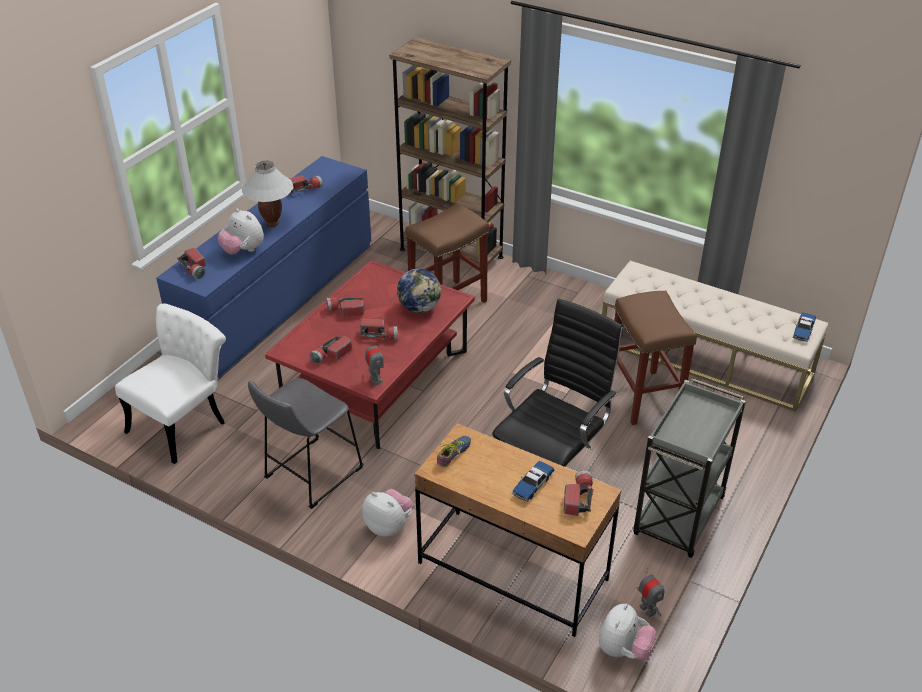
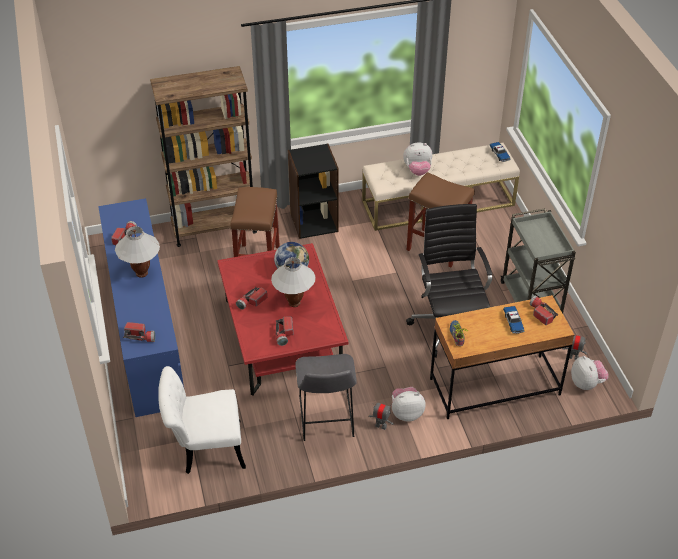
camera: 45 degrees left, 5 degrees up
white chair [115,303,226,464] -> white chair turned 90 degrees counterclockwise [158,366,246,474]
plush toy [218,209,264,254] -> plush toy moved to [403,142,432,176]
flashlight [360,319,398,340] -> white table lamp [271,257,316,307]
toy robot [365,338,384,386] -> toy robot moved to [369,400,394,430]
none -> black bookcase [288,144,339,239]

